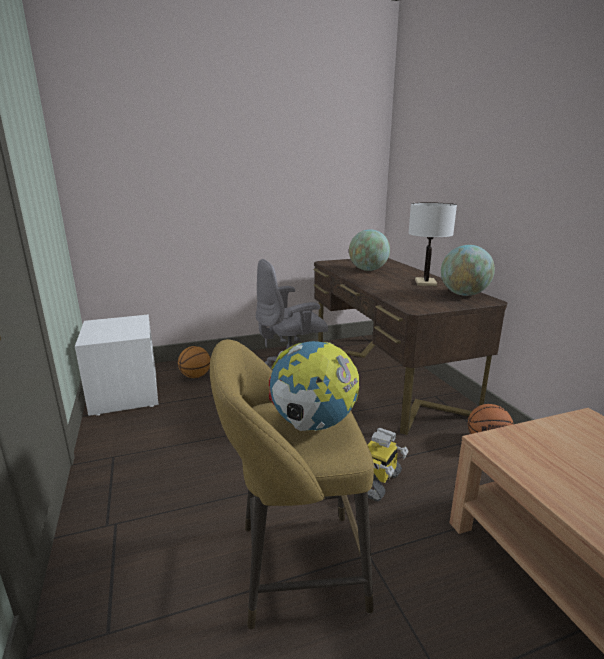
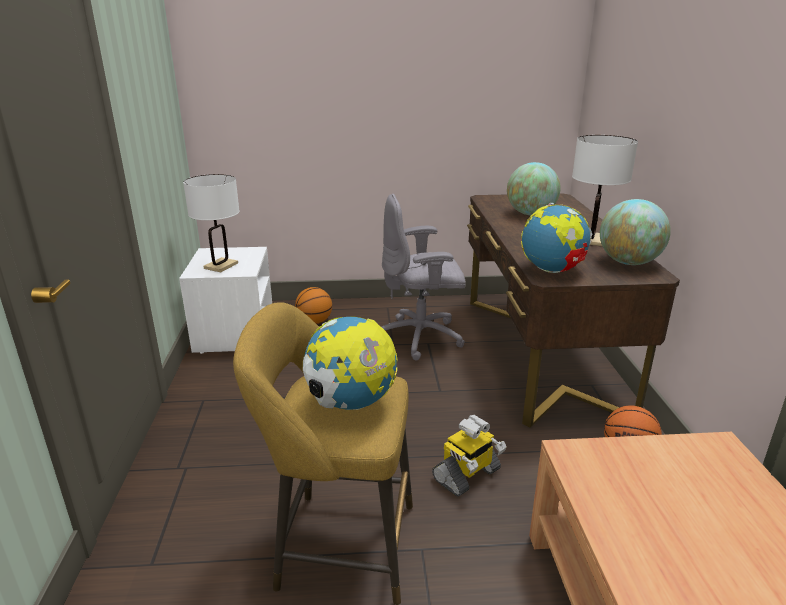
camera: 15 degrees right, 5 degrees up
none -> white table lamp [183,174,240,272]
none -> globe [521,203,592,273]

